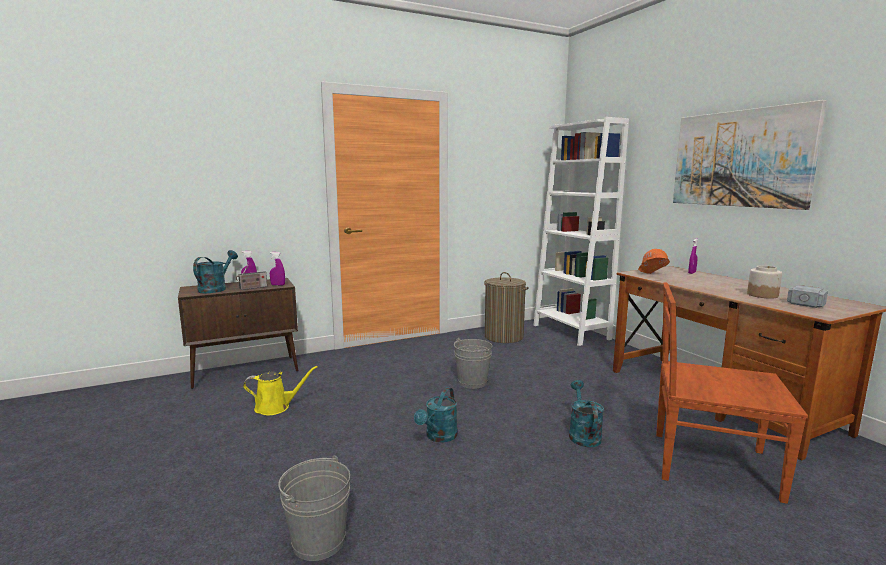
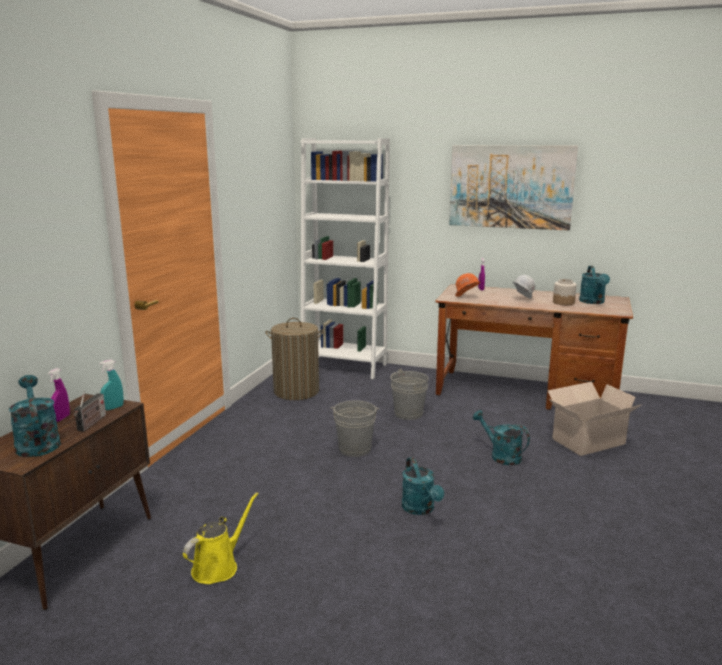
camera: 45 degrees left, 5 degrees up
purple spray bottle [270,252,285,286] -> turquoise spray bottle [99,360,124,410]
grey bucket [278,455,350,561] -> grey bucket moved to [390,369,428,420]
brown chair [656,283,808,504] -> cardboard box [548,382,641,456]
hammer [787,285,828,308] -> turquoise watering can [579,266,610,304]
none -> white hard hat [513,275,535,299]

